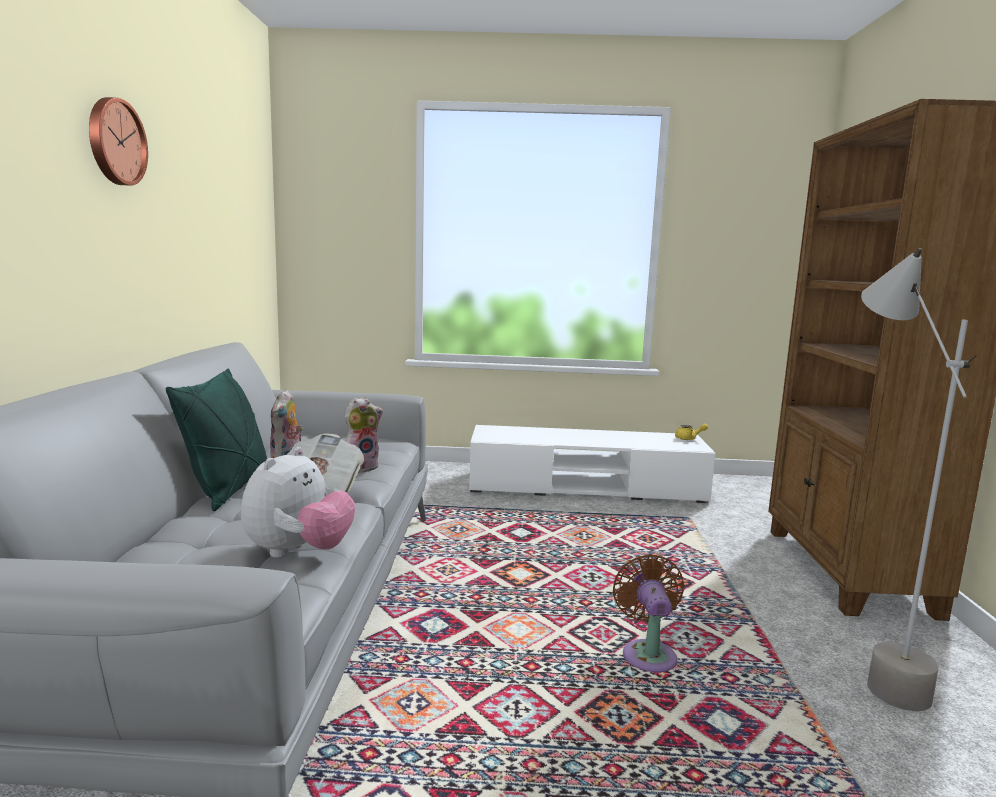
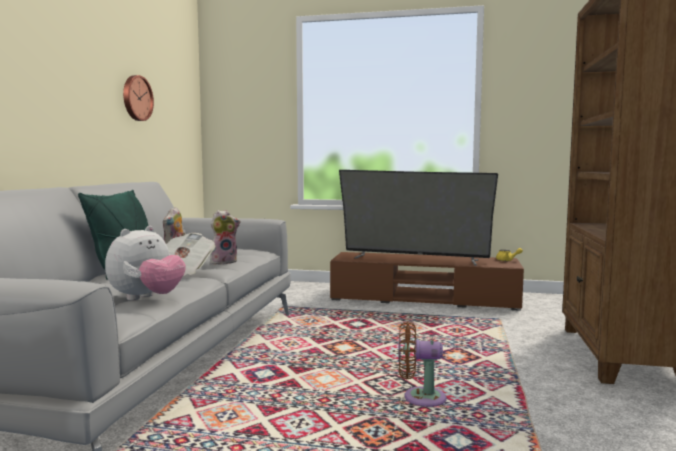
camera: 10 degrees right, 5 degrees down
wall clock [89,97,148,185] -> wall clock moved to [123,75,154,121]
white tv stand [469,425,715,503] -> brown tv stand [330,252,524,311]
brown fan [613,554,685,672] -> brown fan turned 90 degrees counterclockwise [398,321,447,407]
grey floor lamp [861,248,977,711] -> none
none -> television [339,170,498,266]

